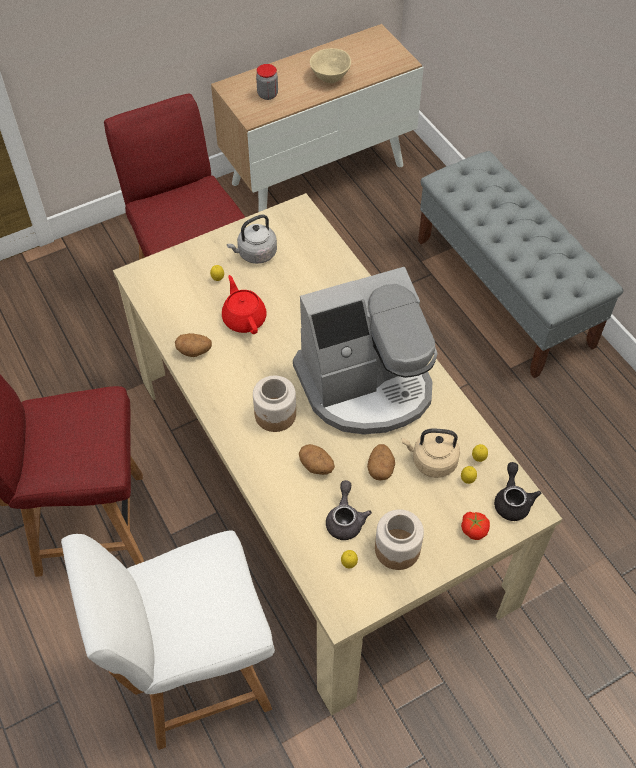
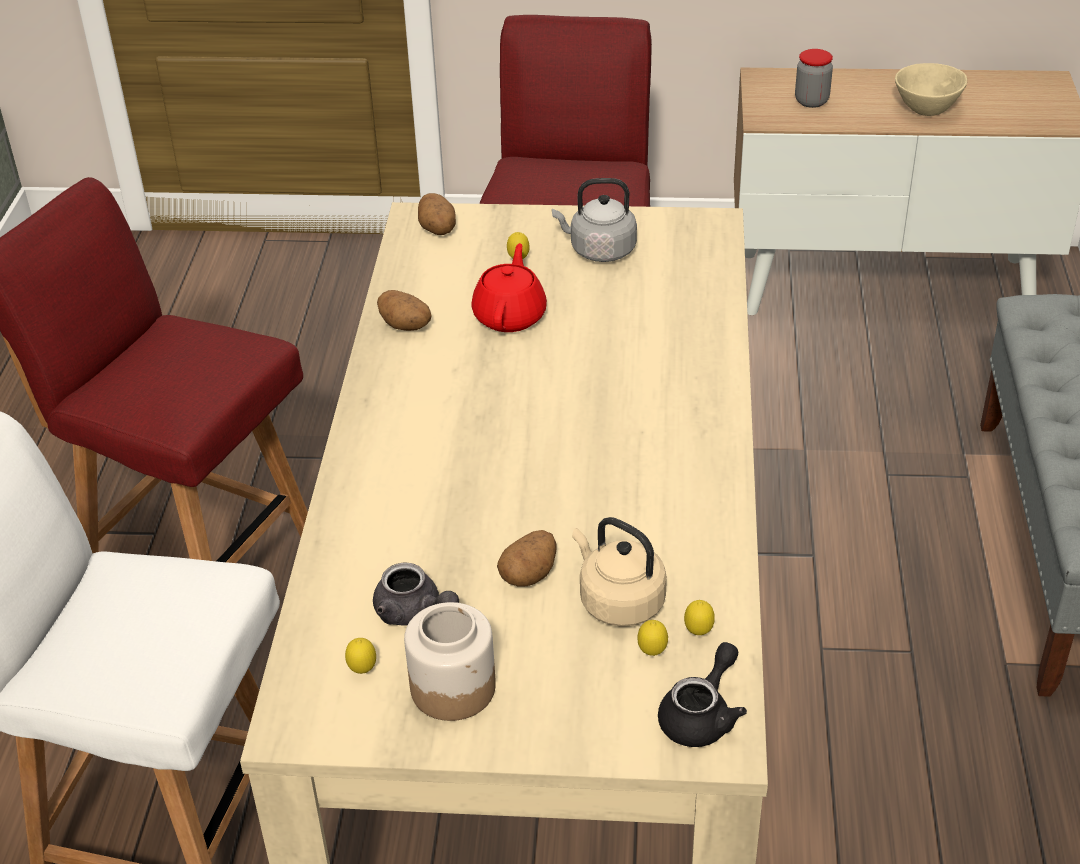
camera: 35 degrees right, 15 degrees down
jar [253,376,296,432] -> none
coffee machine [293,267,438,435] -> none
potato [299,444,335,475] -> potato moved to [418,193,456,235]
grey teapot [326,480,372,540] -> grey teapot turned 90 degrees clockwise [373,563,459,626]
tomato [461,512,490,540] -> none

